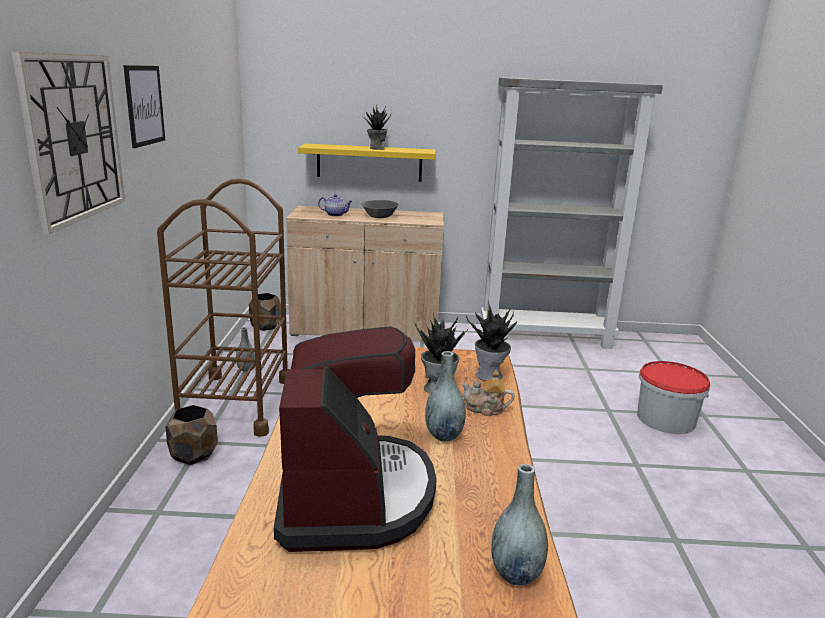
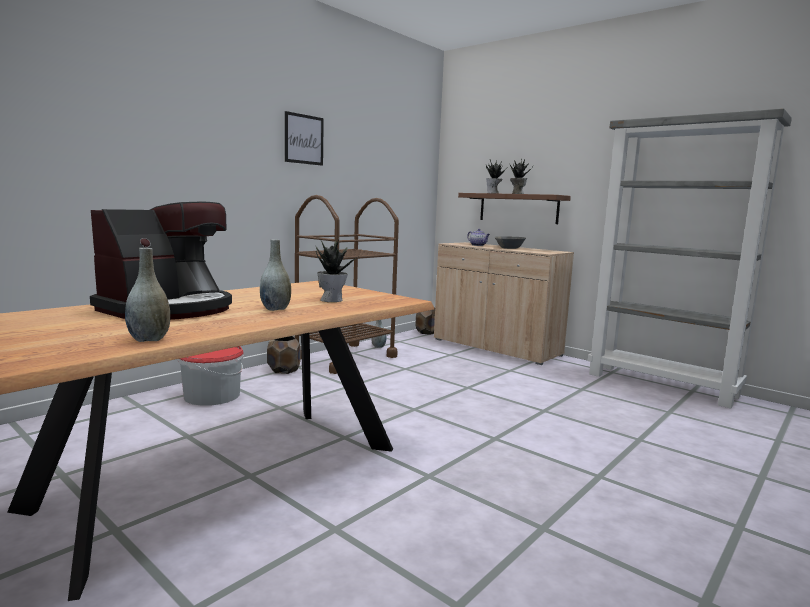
camera: 40 degrees right, 10 degrees down
wall clock [12,52,125,234] -> none
yellow shelf [298,143,435,182] -> brown shelf [458,193,571,224]
teapot [462,370,515,416] -> none
potted plant [466,301,517,381] -> potted plant moved to [486,160,508,194]
bucket [637,361,710,434] -> bucket moved to [177,346,244,406]

